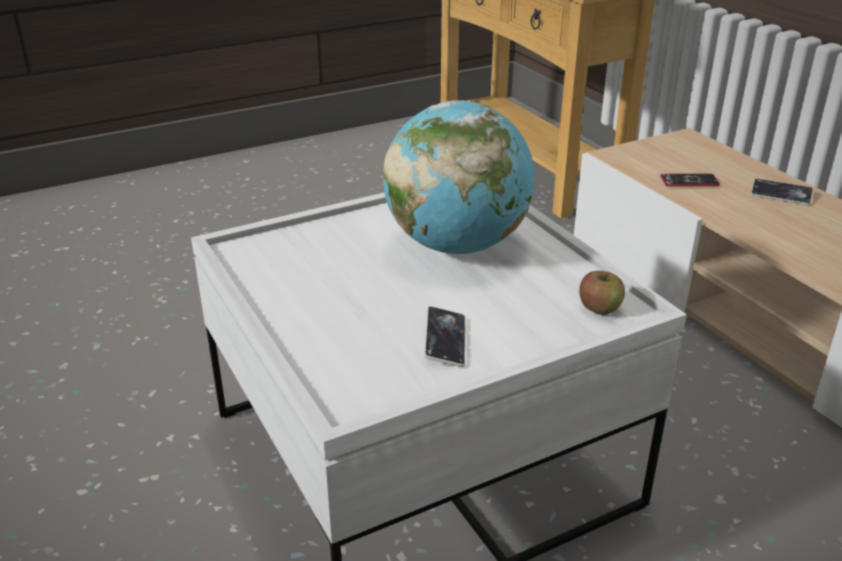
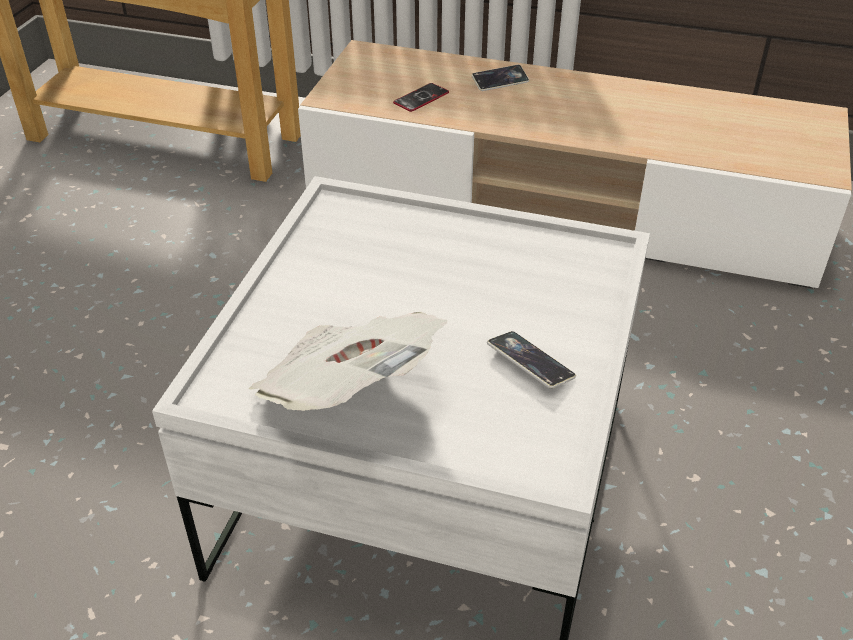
camera: 45 degrees left, 10 degrees up
globe [383,100,535,254] -> none
apple [579,271,625,315] -> none
none -> newspaper [249,312,447,411]

